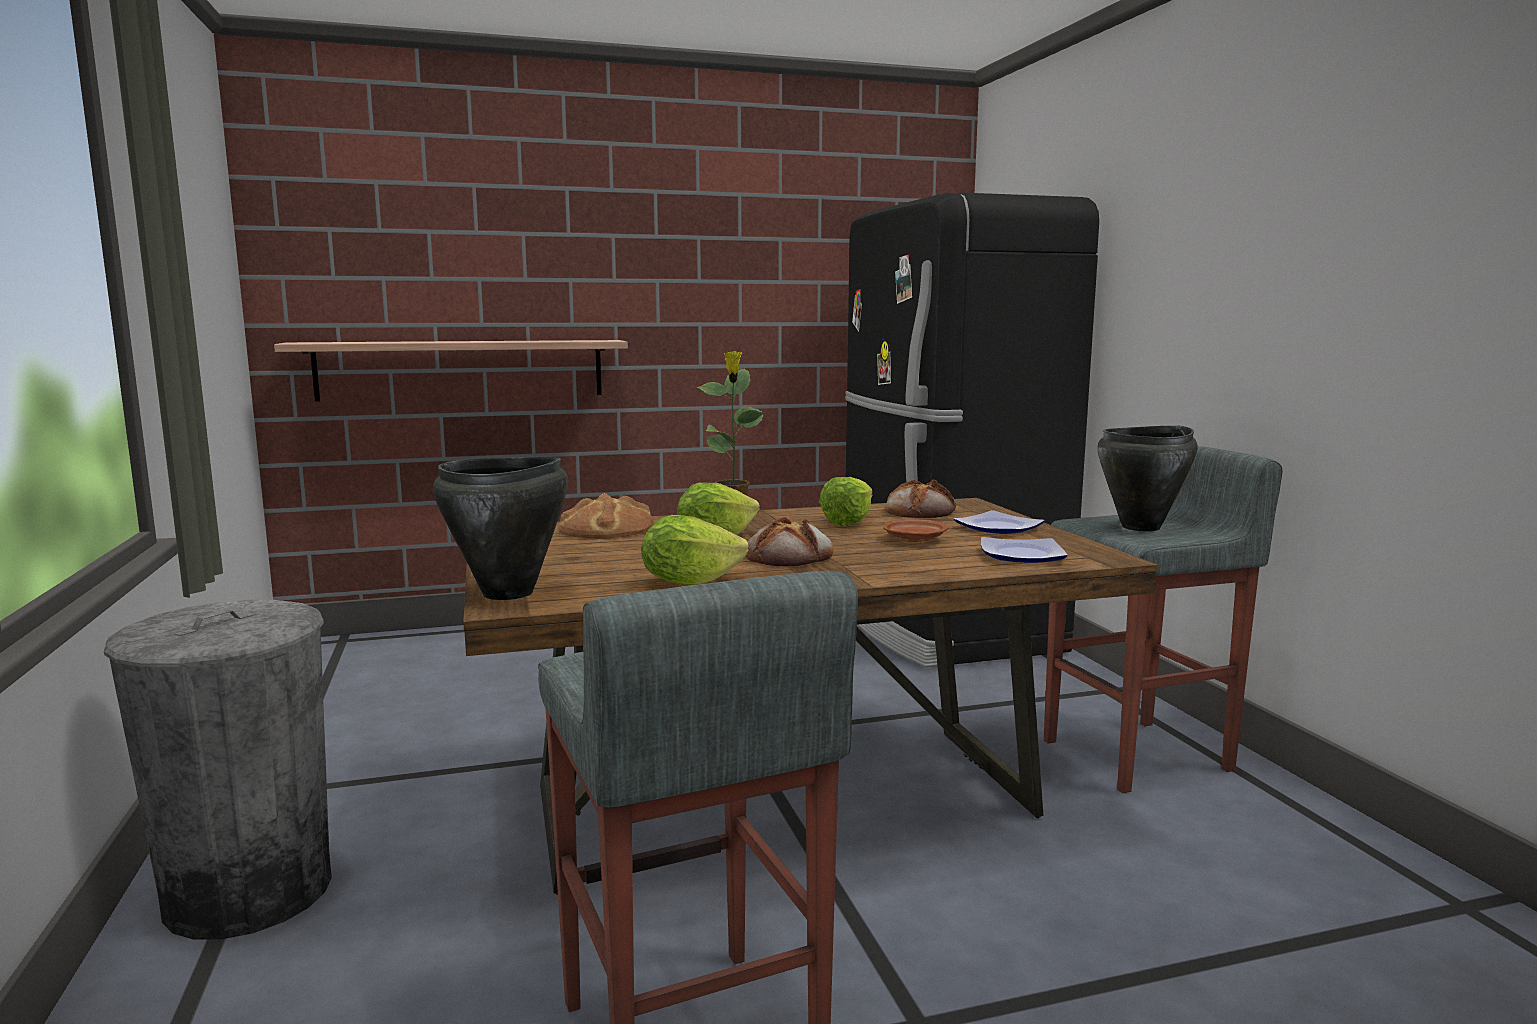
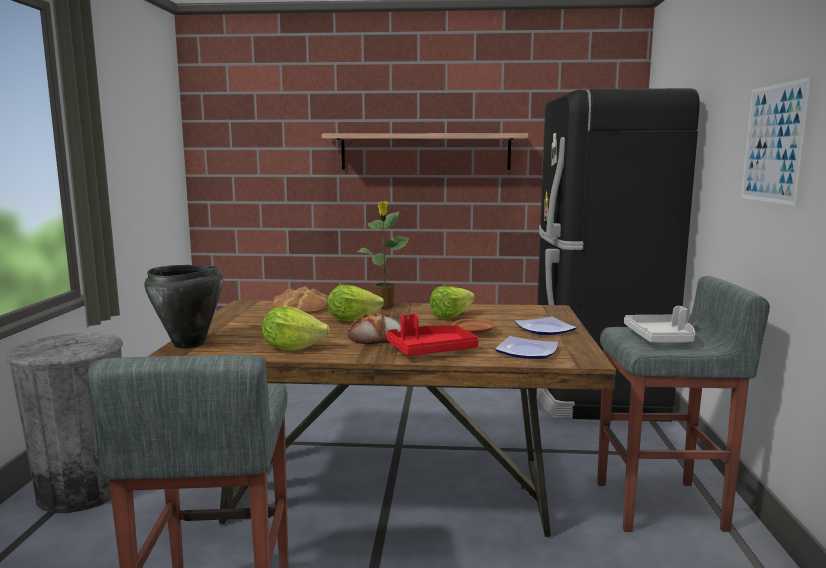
camera: 20 degrees right, 0 degrees up
shelf [274,340,628,401] -> shelf moved to [322,133,528,170]
bread [885,480,956,518] -> none
black cooking pot [1097,425,1198,531] -> grey tray [624,306,695,343]
none -> red tray [386,314,479,356]
none -> picture [741,77,812,206]

